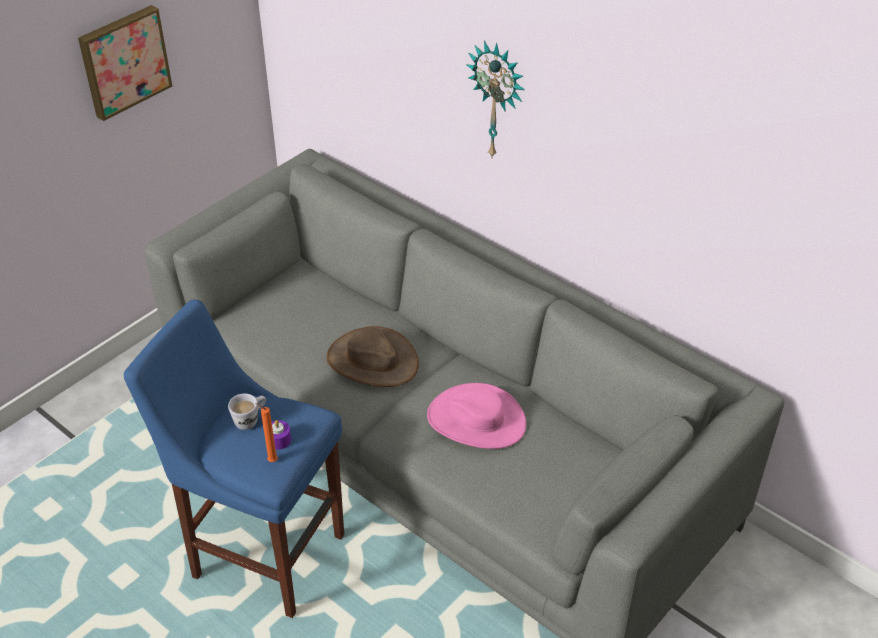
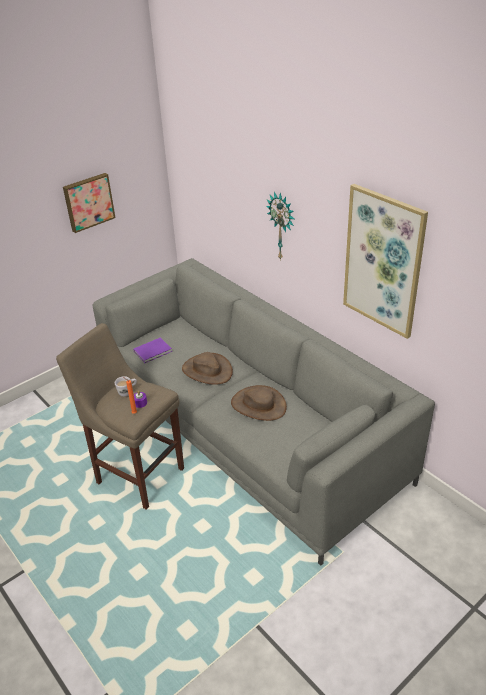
camera: 10 degrees right, 5 degrees down
blue stool [123,299,344,618] -> beige stool [56,323,184,510]
pink hat [427,383,526,449] -> brown hat [231,385,287,421]
none -> purple book [133,337,172,363]
none -> picture [343,184,428,339]

